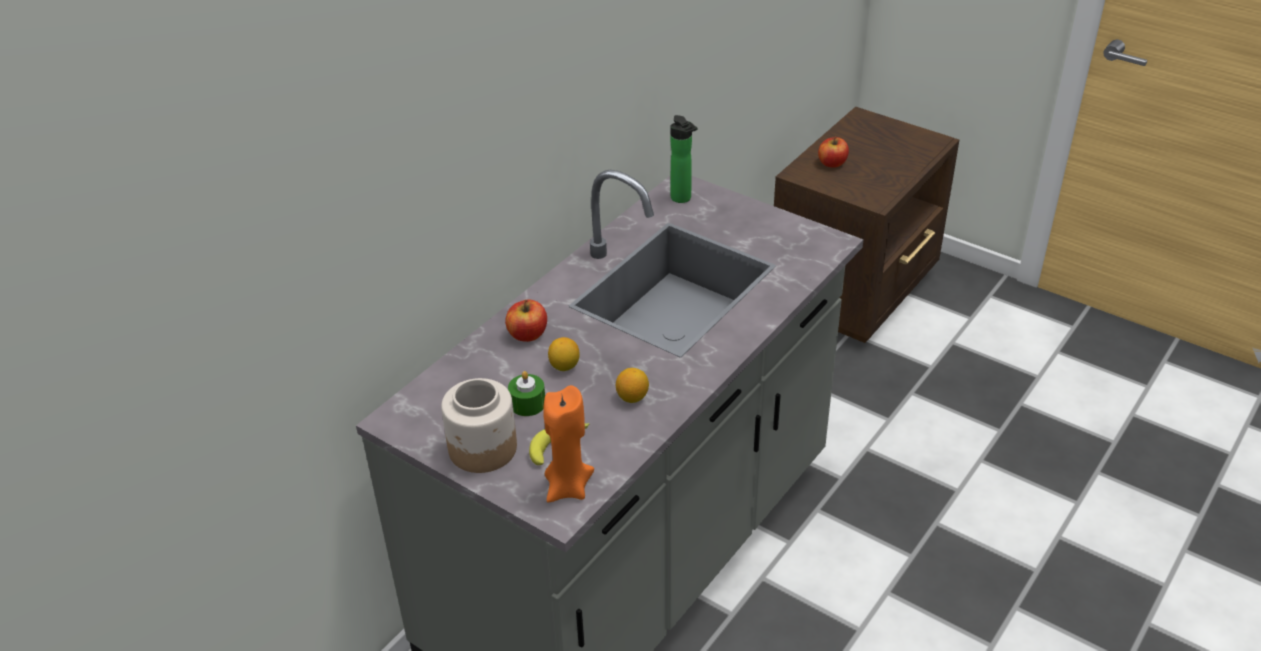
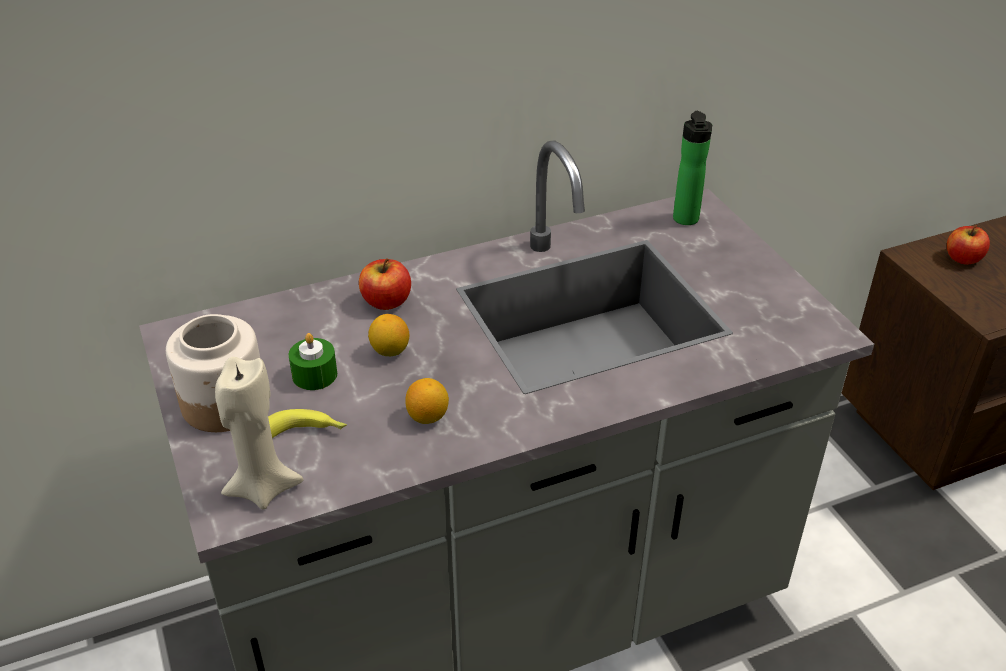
camera: 30 degrees right, 0 degrees up
orange candle [543,385,594,502] -> beige candle [215,357,303,510]

